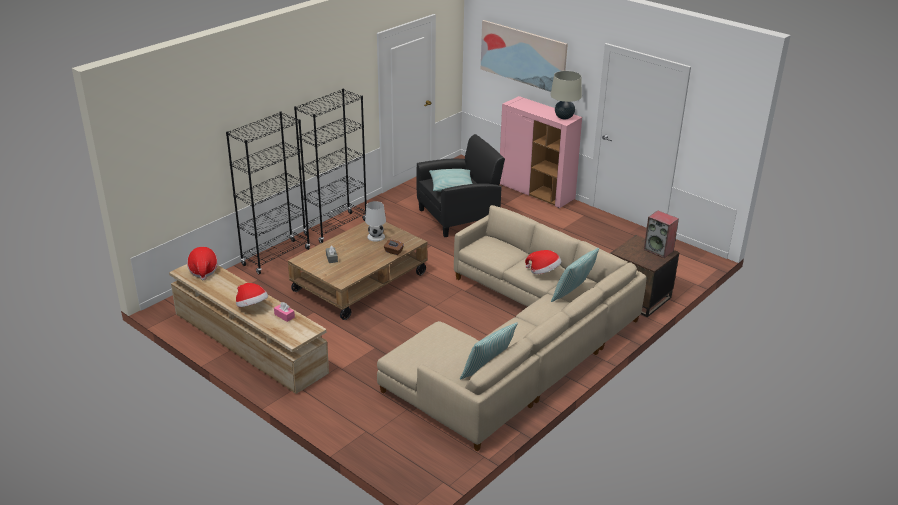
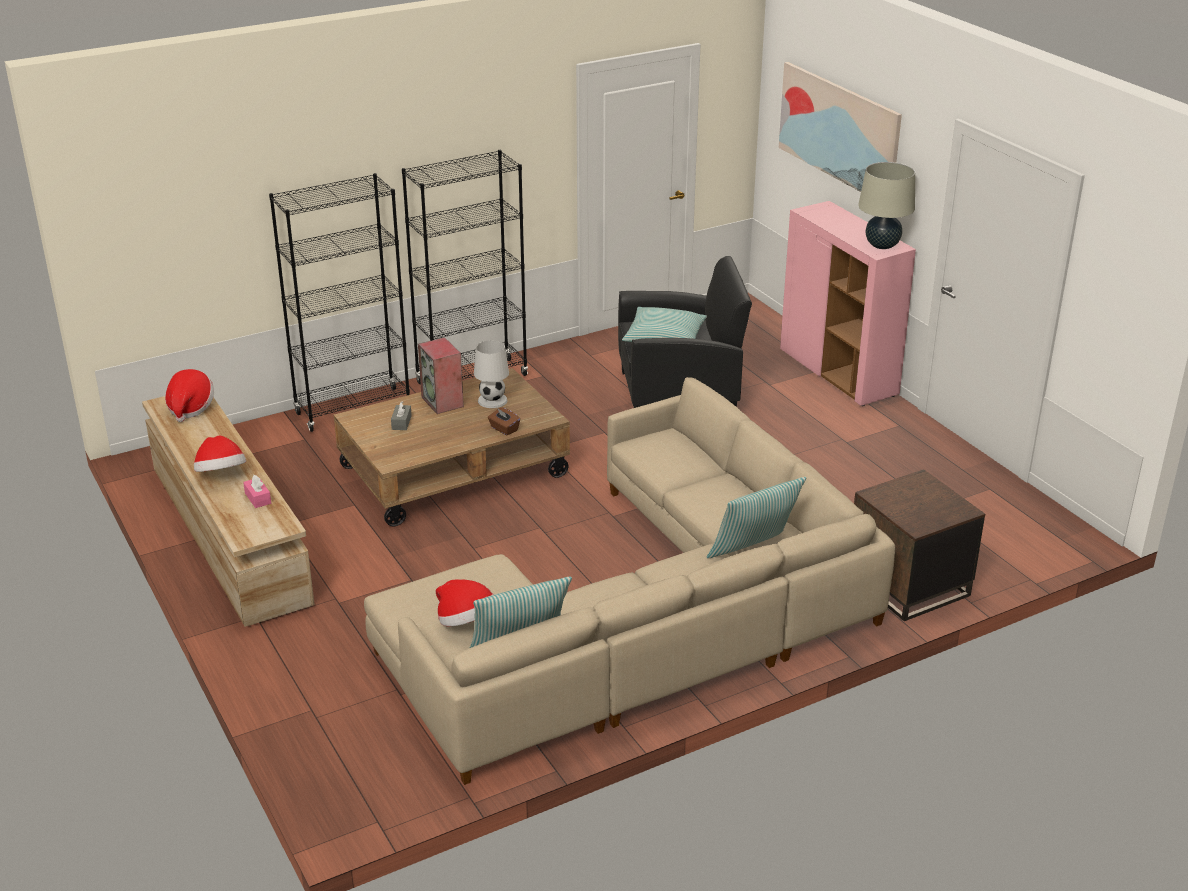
camera: 20 degrees right, 0 degrees up
hat [525,250,561,274] -> hat moved to [436,579,494,626]
speaker [644,211,679,258] -> speaker moved to [418,337,464,414]

